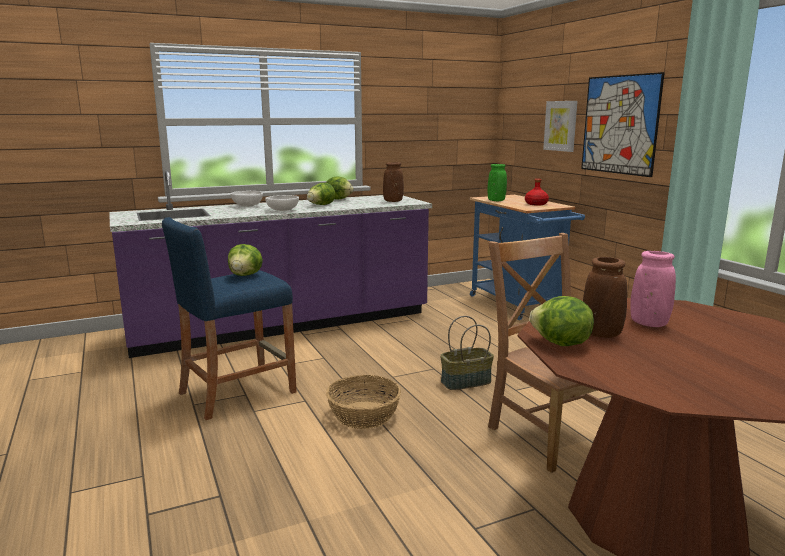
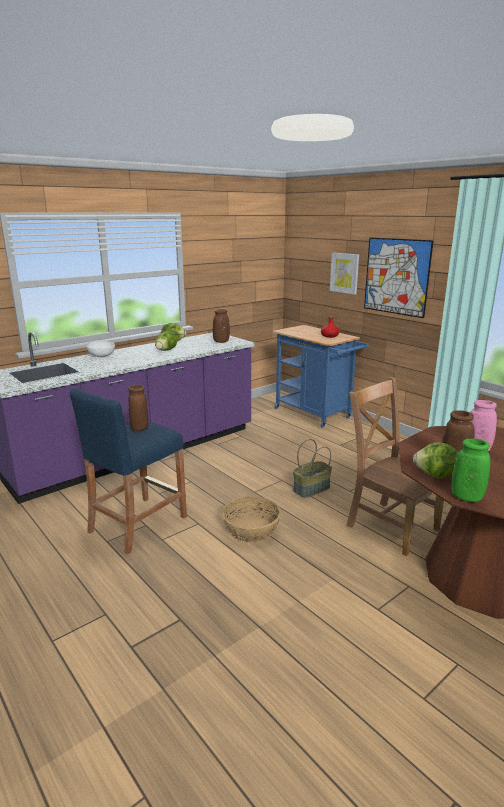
camera: 15 degrees left, 5 degrees up
lettuce [228,244,263,276] -> brown vase [128,385,149,431]
white bowl [265,195,299,211] -> none
green vase [487,164,507,201] -> green vase moved to [452,439,490,502]

